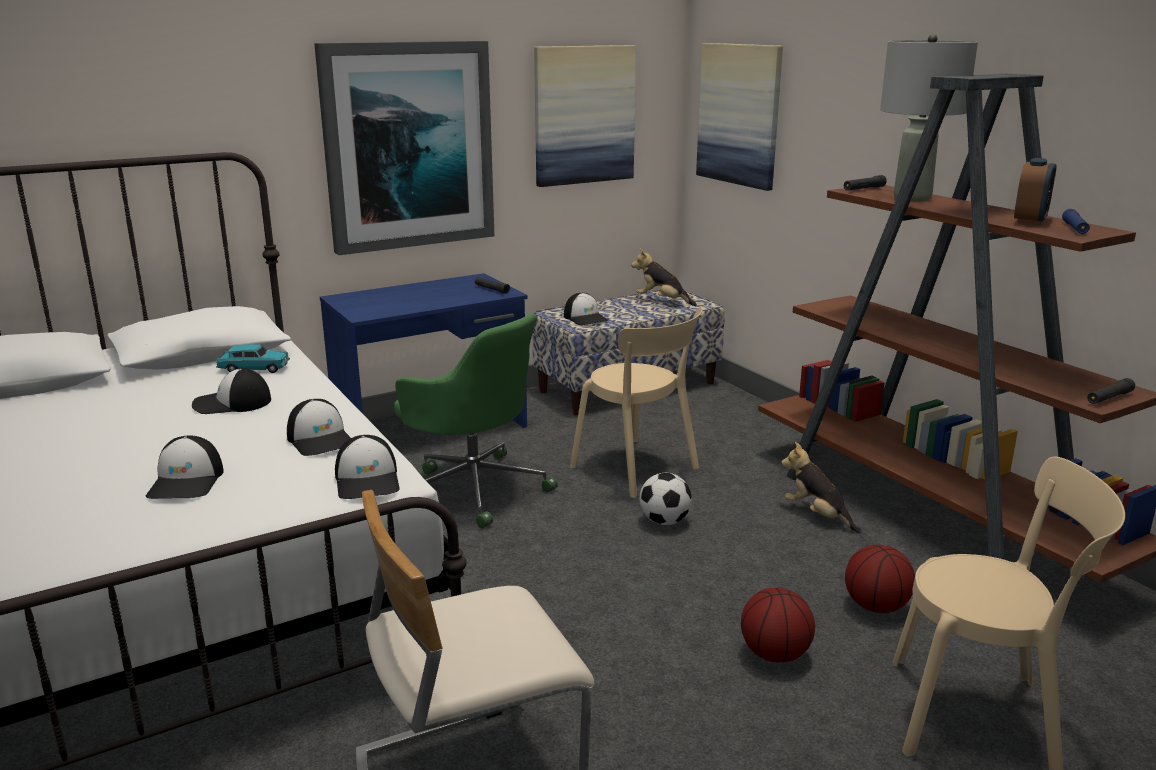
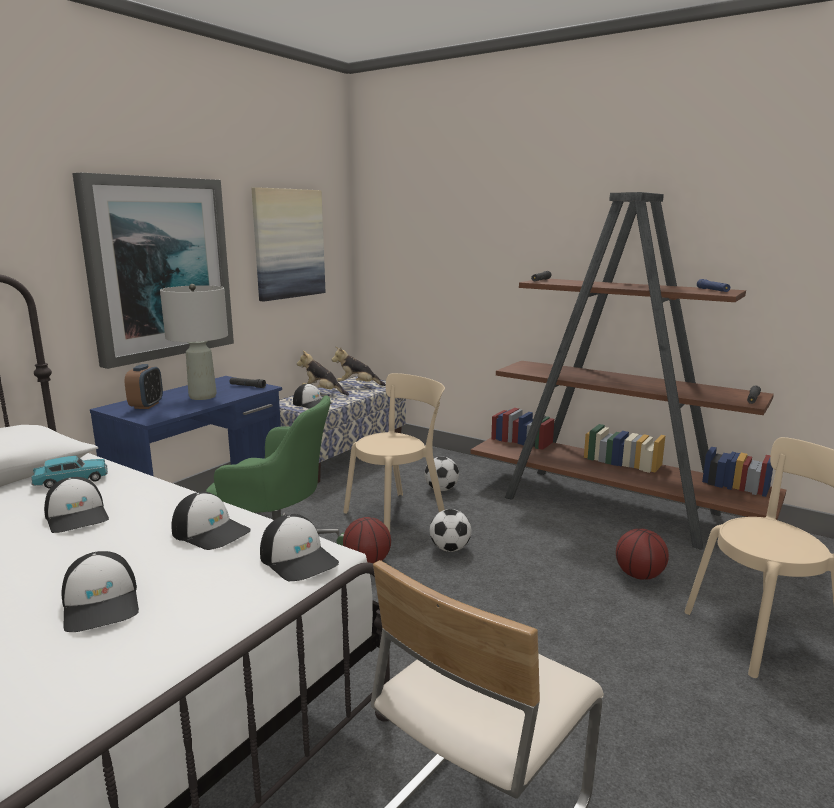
camera: 25 degrees left, 5 degrees down
cap [192,368,271,414] -> cap turned 90 degrees counterclockwise [44,477,109,533]
beige chair [570,306,703,498] -> beige chair turned 60 degrees counterclockwise [343,373,445,532]
picture [696,43,783,191] -> none
basketball [741,588,815,662] -> basketball moved to [343,517,391,563]
plush toy [781,442,862,533] -> plush toy moved to [297,351,349,395]
grey table lamp [880,34,978,202] -> grey table lamp moved to [160,284,228,400]
alarm clock [1014,158,1057,225] -> alarm clock moved to [125,364,163,409]
none -> football [425,457,459,491]

